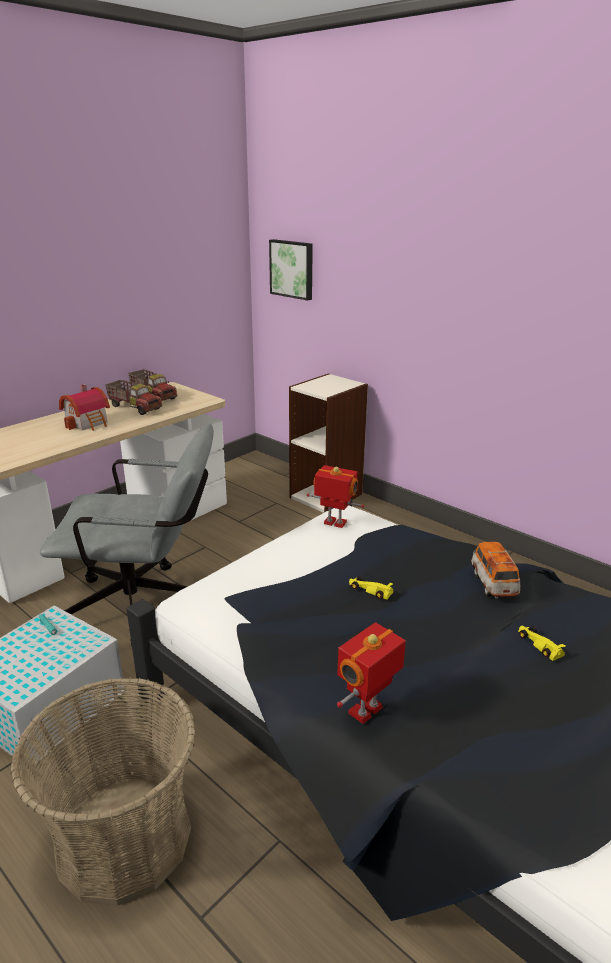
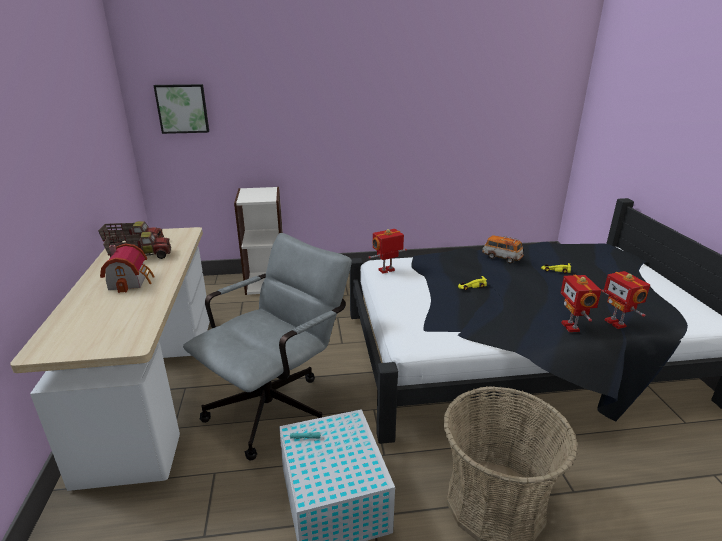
camera: 50 degrees left, 0 degrees up
none -> toy robot [602,271,650,329]

